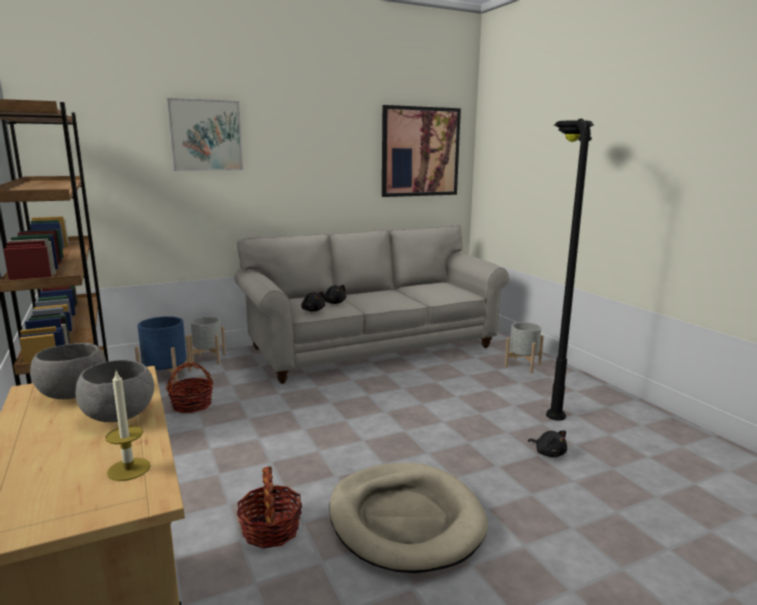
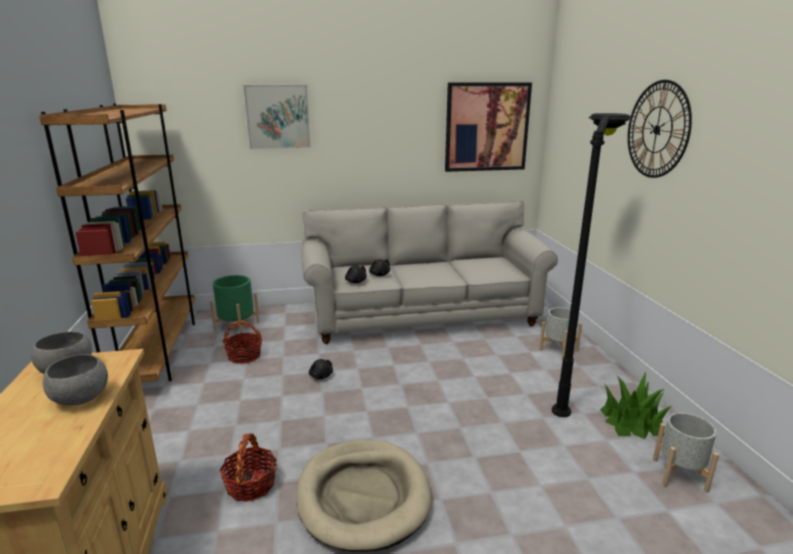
camera: 15 degrees right, 5 degrees up
candle [105,371,151,481] -> none
blue planter [135,316,192,383] -> green planter [210,275,260,334]
grey planter [189,317,226,364] -> grey planter moved to [653,412,719,493]
black plush toy [528,430,567,457] -> black plush toy moved to [309,359,333,379]
none -> potted plant [600,372,672,439]
none -> wall clock [628,80,692,178]

